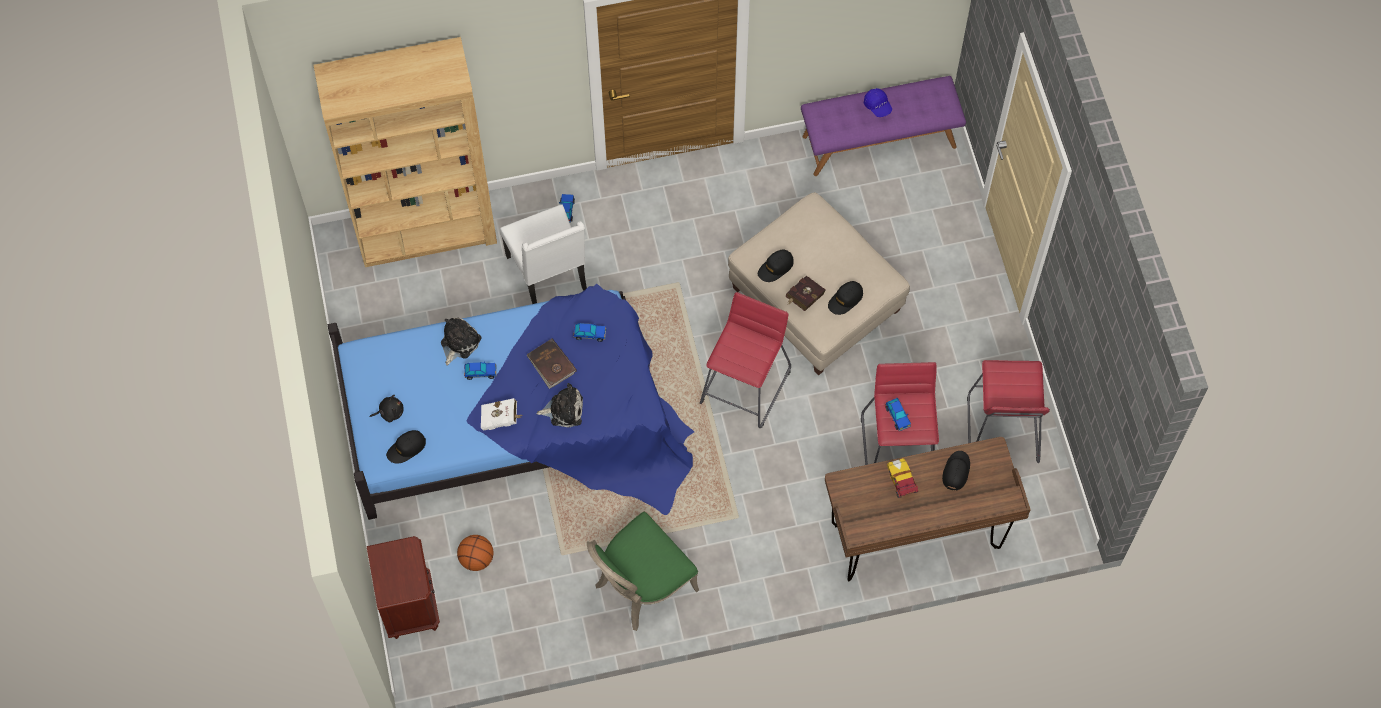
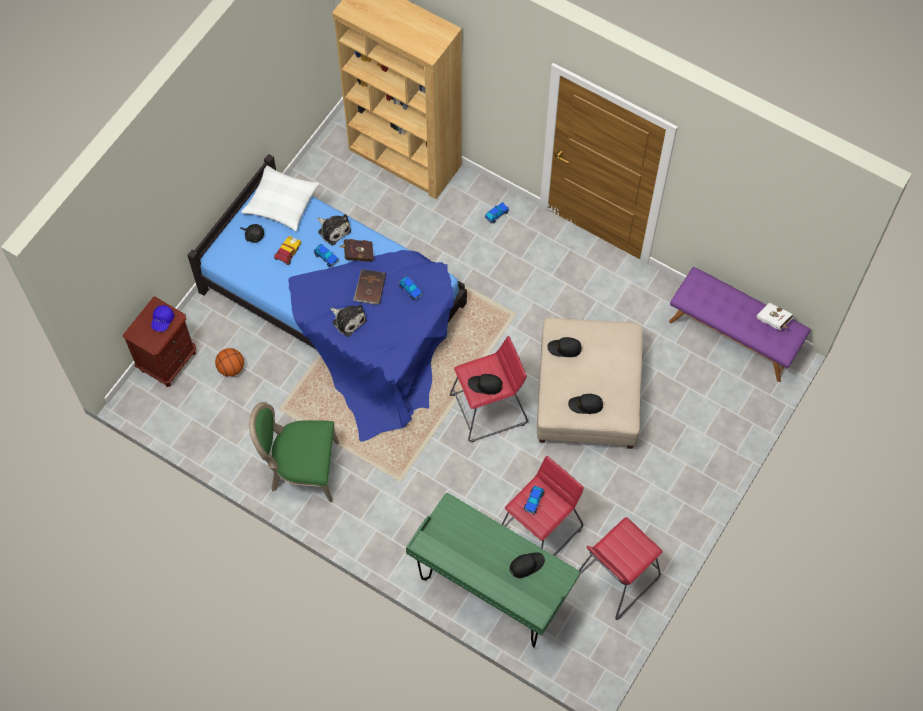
camera: 45 degrees right, 0 degrees up
black cap [386,430,426,464] -> black cap moved to [468,374,503,395]
plush toy [441,318,482,365] -> plush toy turned 60 degrees clockwise [317,214,351,246]
white book [481,398,523,430] -> white book moved to [757,303,793,330]
white chair [500,204,587,304] -> none
red book [786,276,826,311] -> red book moved to [339,239,374,262]
brown desk [825,437,1031,581] -> green desk [406,493,580,647]
blue cap [864,88,892,117] -> blue cap moved to [151,305,174,332]
toy car [887,458,918,498] -> toy car moved to [274,236,301,265]
none -> white pillow [241,166,320,231]

